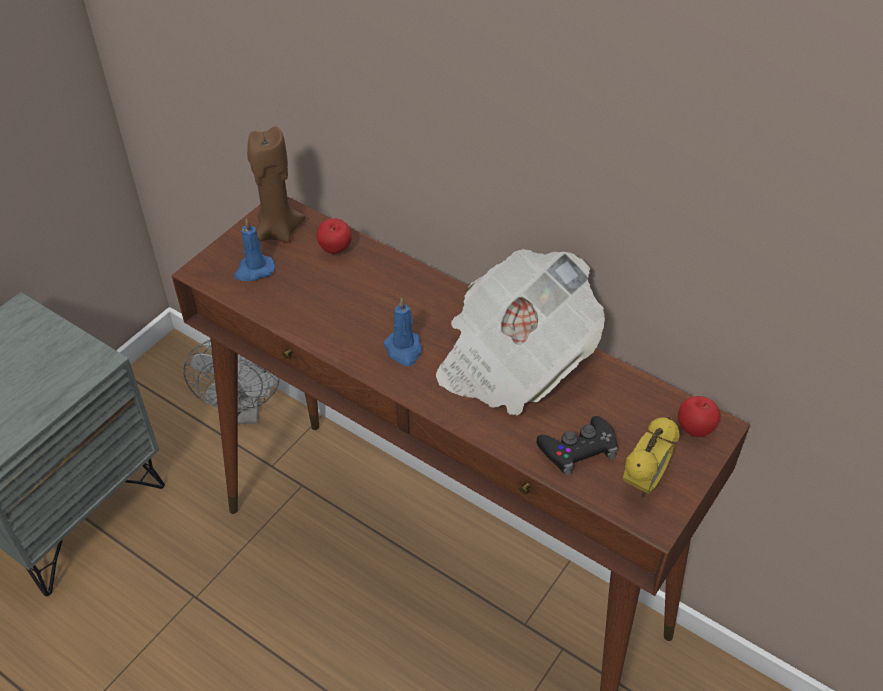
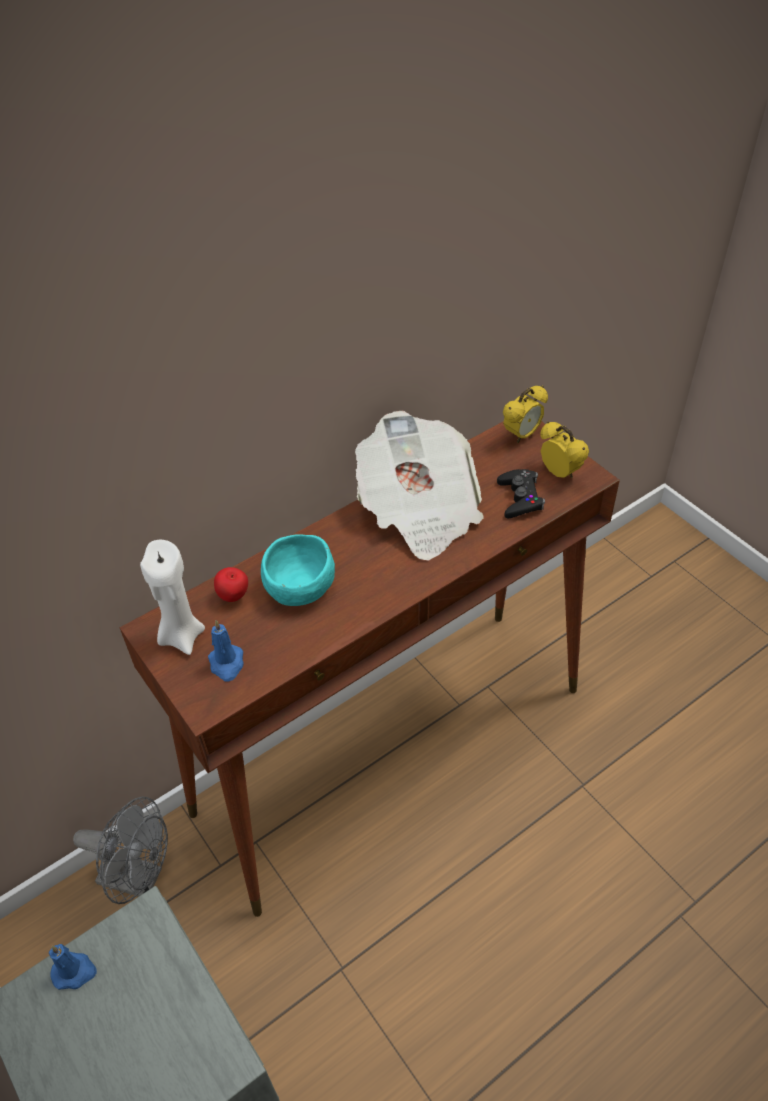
camera: 70 degrees left, 0 degrees up
brown candle [247,126,305,243] -> white candle [140,540,205,655]
blue candle [383,297,422,366] -> blue candle moved to [49,944,97,990]
apple [678,396,721,437] -> alarm clock [503,386,548,443]
none -> turquoise bowl [261,534,335,606]

